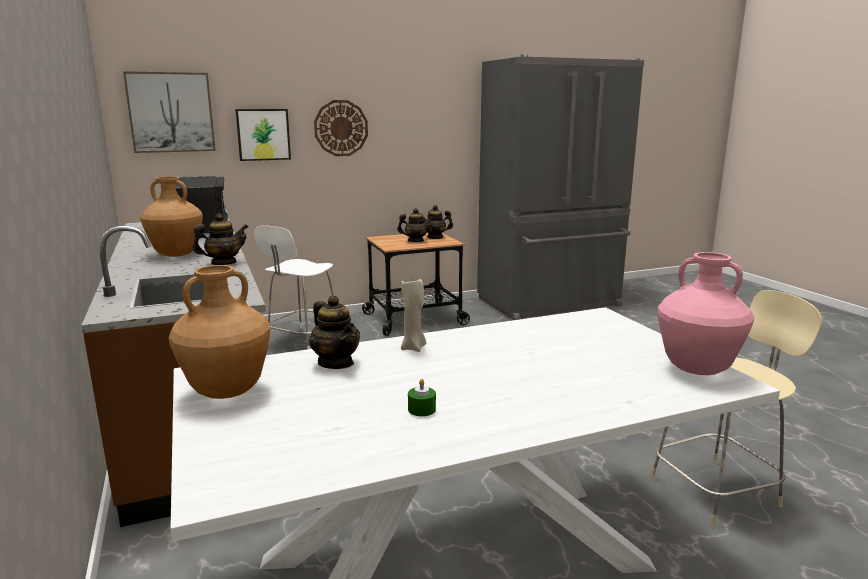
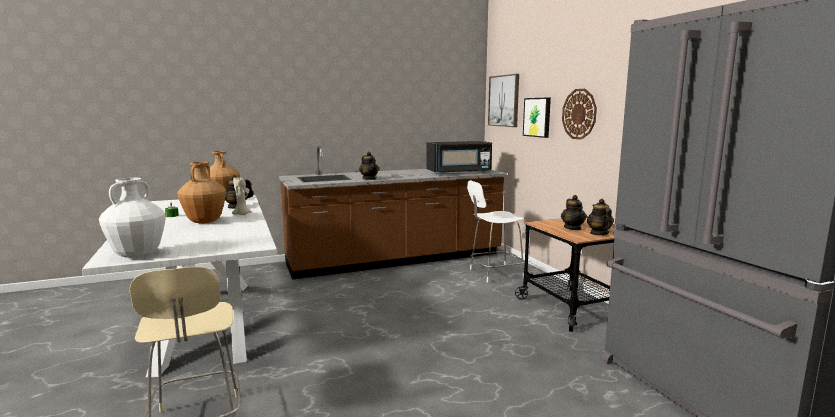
camera: 90 degrees right, 5 degrees down
brown vase [140,177,203,257] -> brown vase moved to [177,162,226,224]
white chair [254,225,333,349] -> white chair turned 45 degrees counterclockwise [467,180,525,283]
pink vase [657,252,754,375] -> white vase [99,178,166,258]

